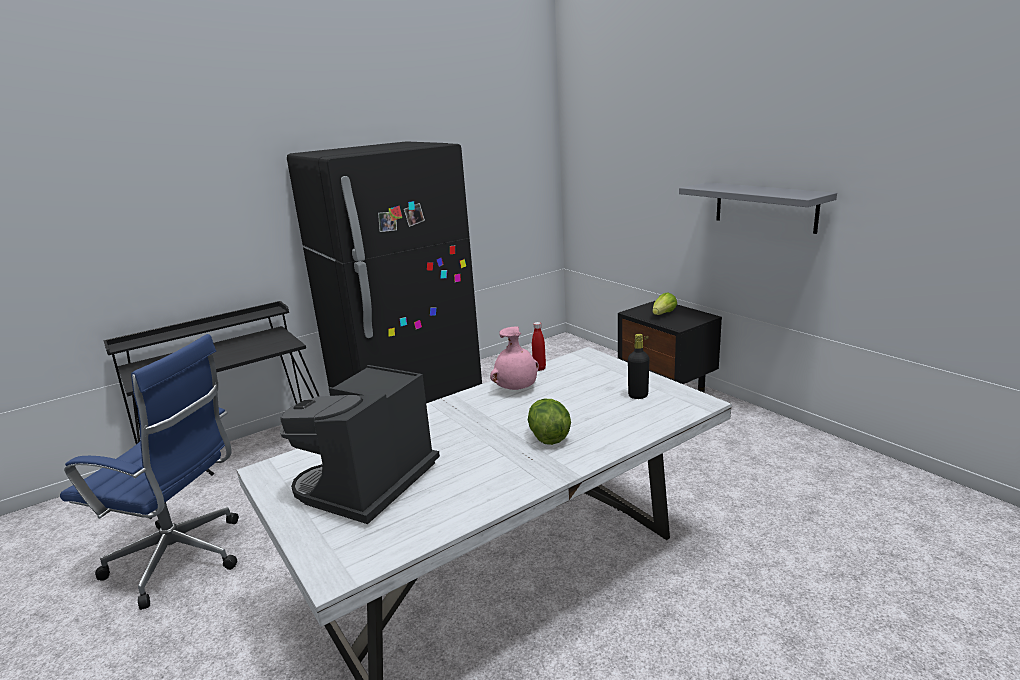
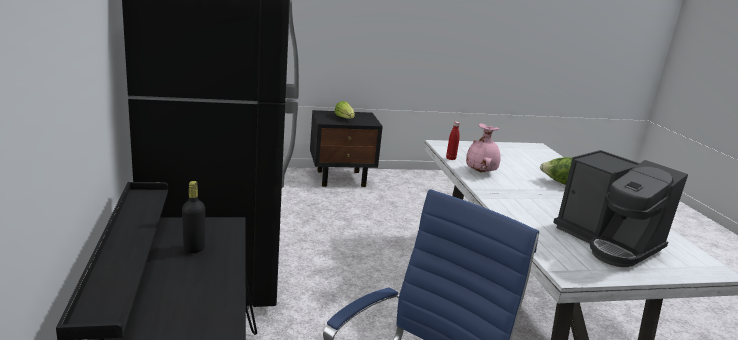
camera: 70 degrees left, 0 degrees up
black bottle [628,334,650,399] -> black bottle moved to [182,181,205,253]
grey shelf [679,182,837,234] -> none

